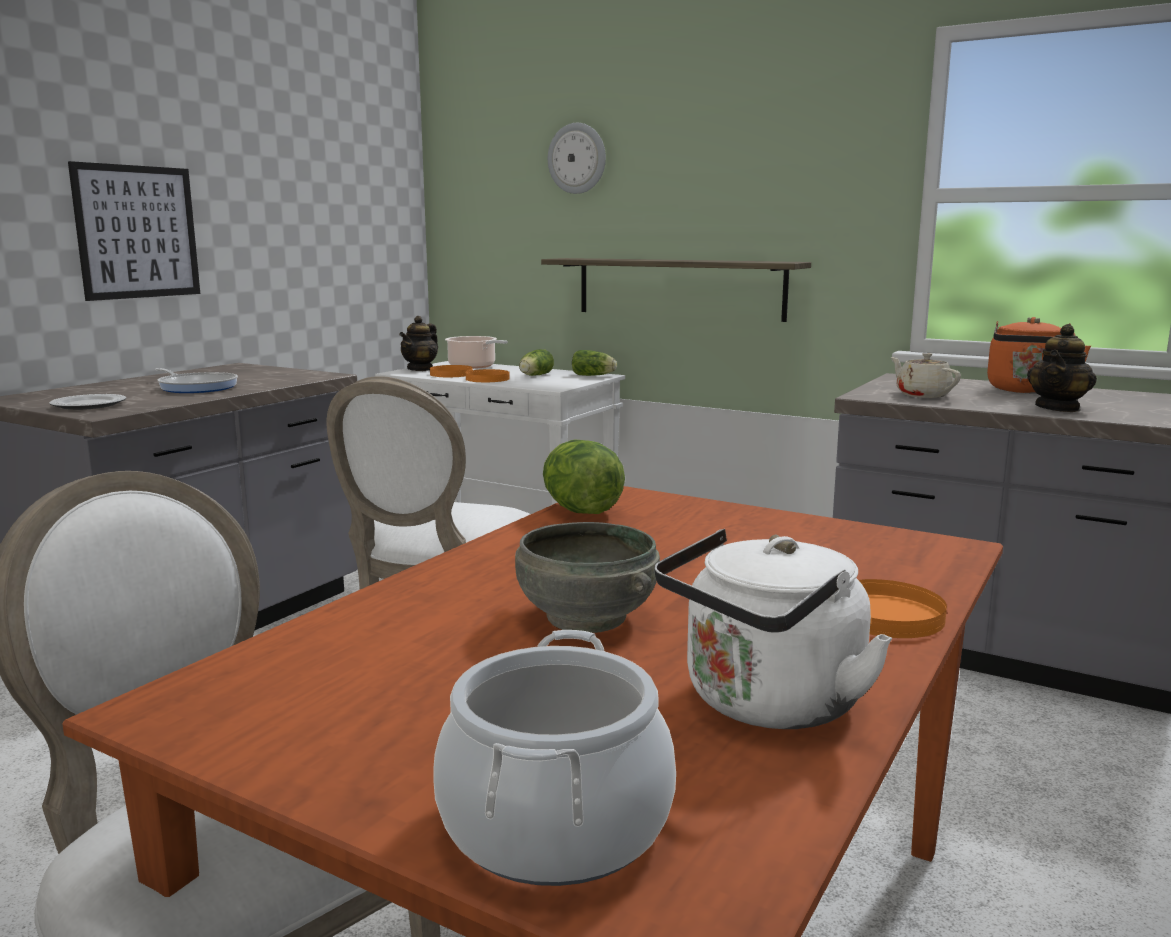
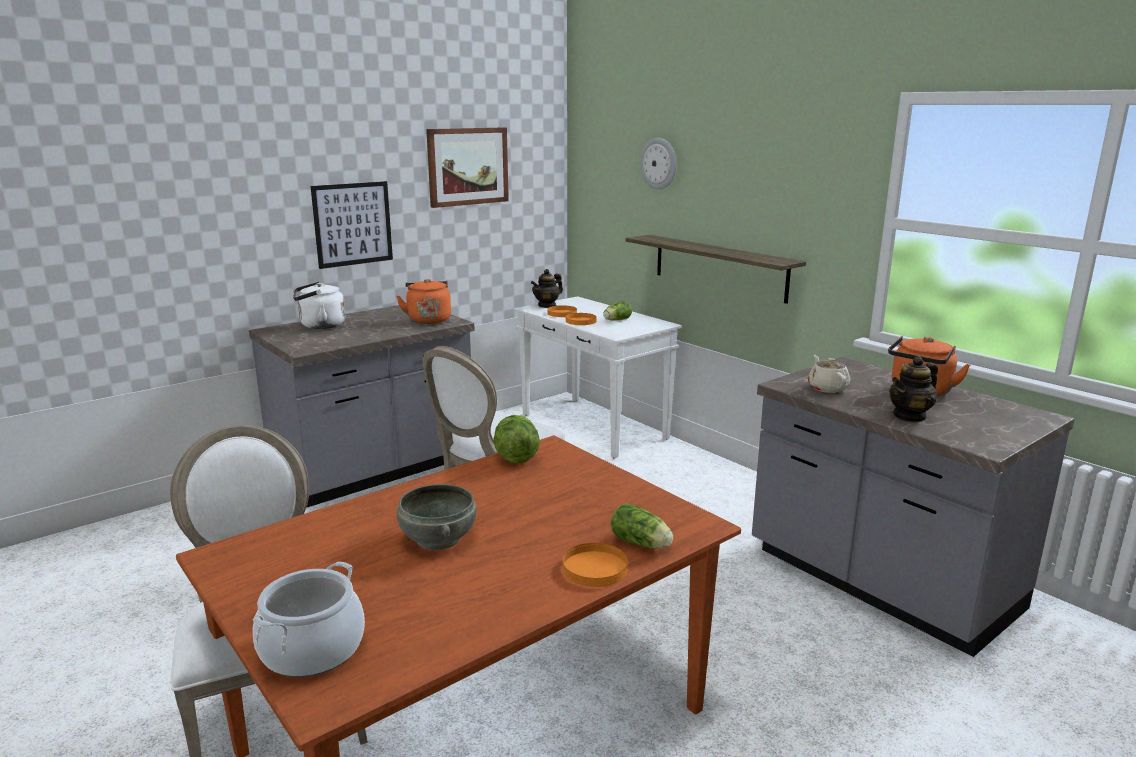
camera: 20 degrees right, 5 degrees up
plate [49,394,126,410] -> none
frying pan [155,368,238,393] -> none
cooking pot [445,336,508,369] -> none
lettuce [572,350,617,376] -> lettuce moved to [611,503,673,548]
white kettle [654,529,892,729] -> white kettle moved to [293,282,346,329]
none -> orange kettle [396,279,451,324]
none -> picture [426,127,509,208]

